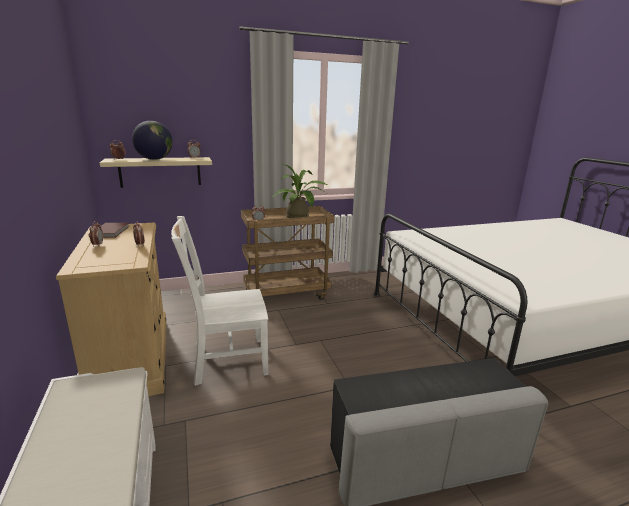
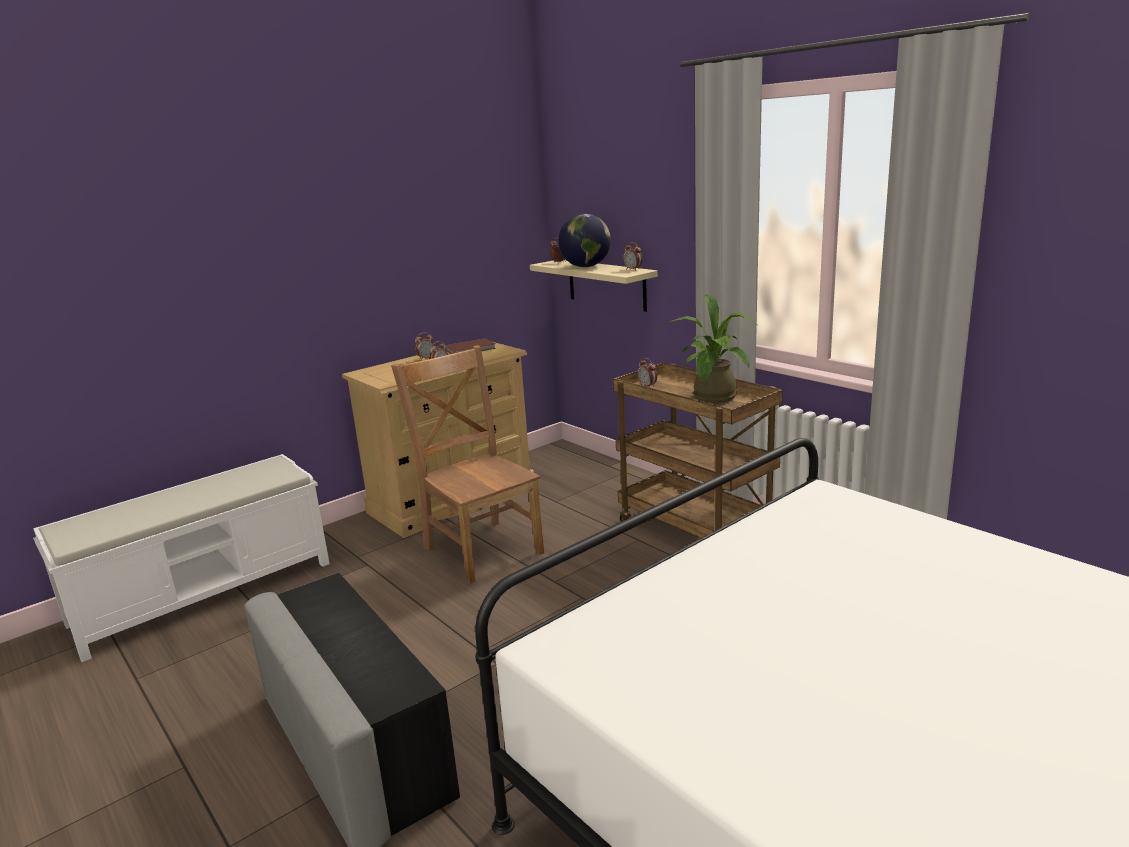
camera: 70 degrees right, 0 degrees up
white chair [171,216,269,386] -> brown chair [391,345,544,584]

